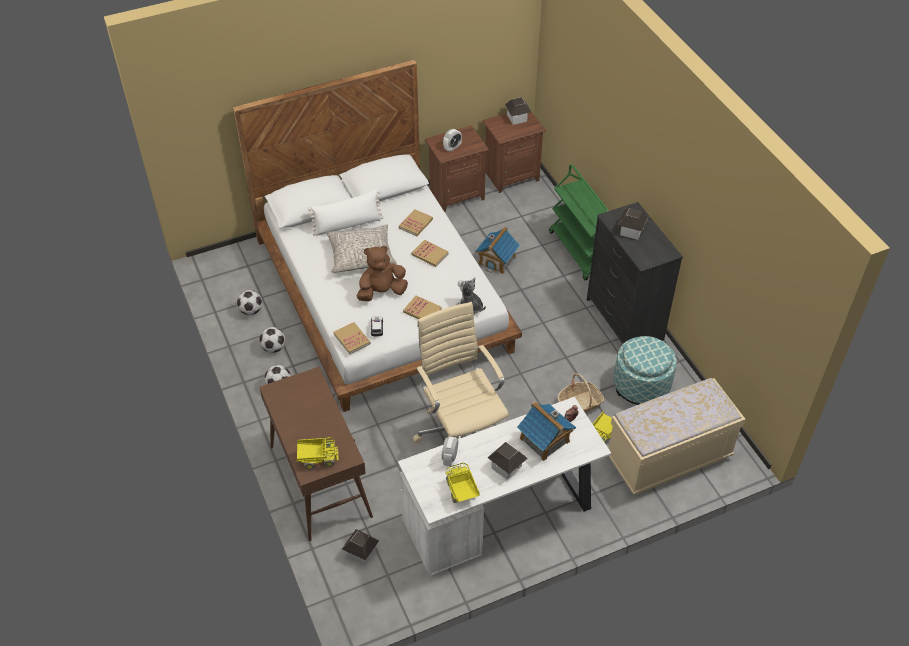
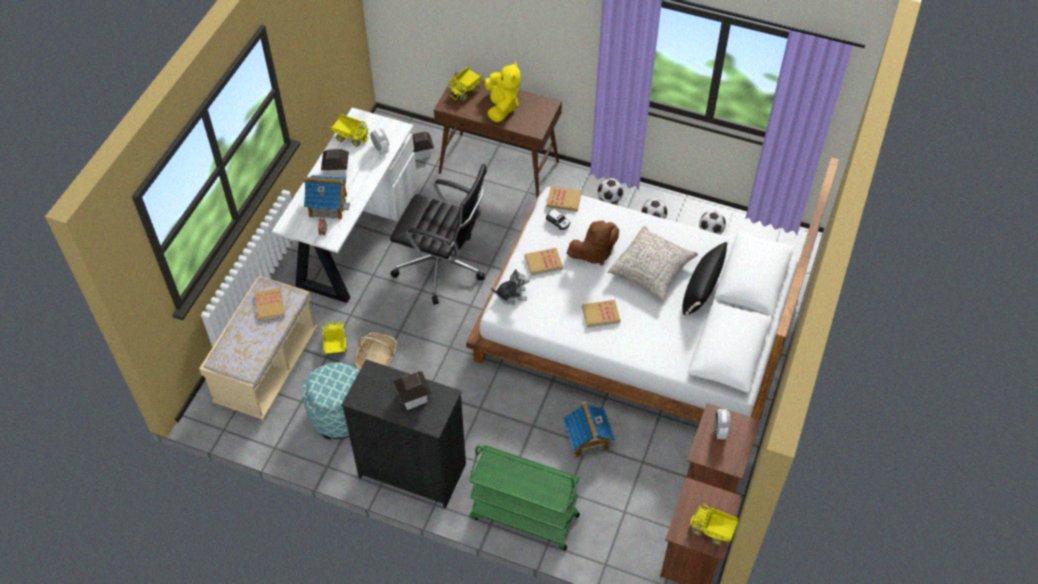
camera: 135 degrees right, 5 degrees up
white pillow [308,189,384,236] -> black pillow [683,241,728,318]
brown plush toy [357,245,408,302] -> brown plush toy turned 45 degrees clockwise [567,221,619,266]
book [399,209,433,236] -> book moved to [255,288,285,321]
beige office chair [413,302,509,443] -> black office chair [390,164,487,305]
toy house [505,97,531,125] -> toy truck [689,504,738,545]
none -> yellow plush toy [485,61,520,122]

